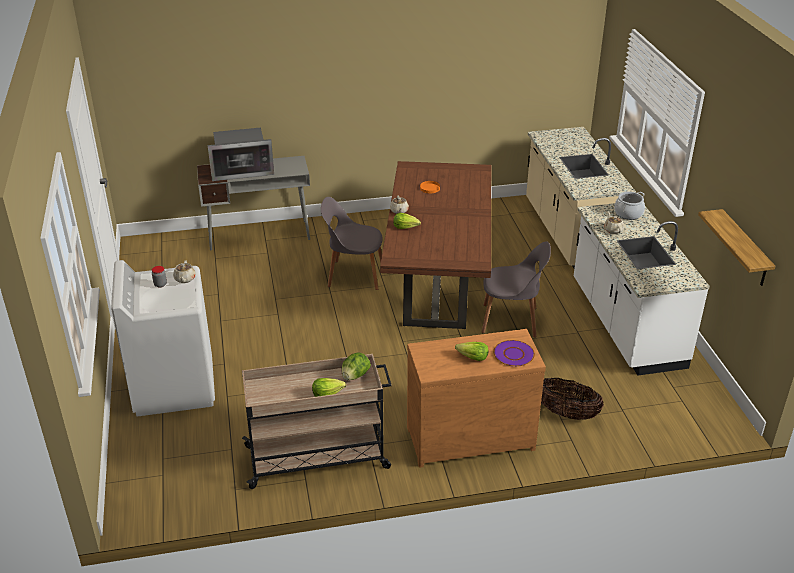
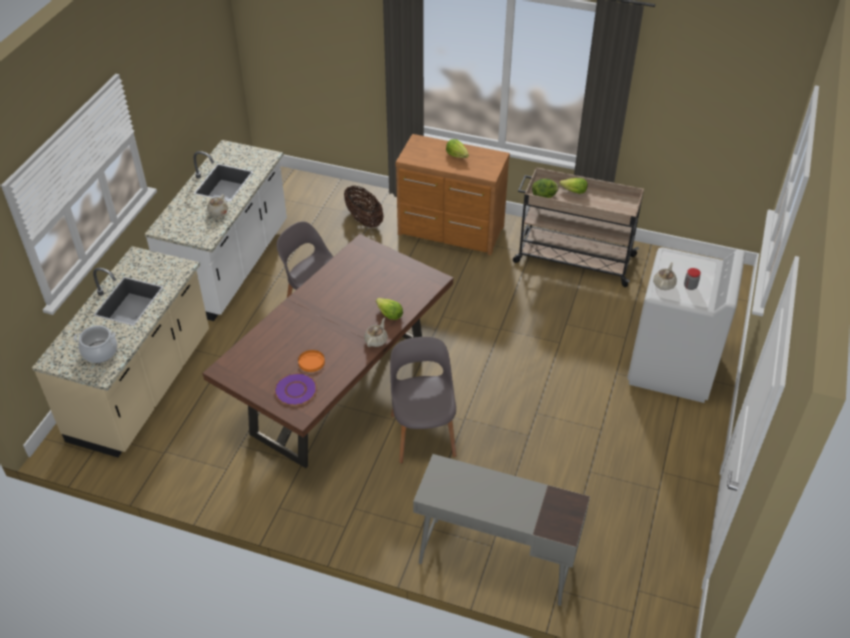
camera: 150 degrees left, 10 degrees up
microwave [208,128,274,181] -> none
grey chair [321,197,382,290] -> grey chair turned 135 degrees counterclockwise [390,337,456,464]
purple plate [493,340,535,367] -> purple plate moved to [274,373,317,405]
cooking pot [614,192,645,220] -> cooking pot moved to [74,325,117,363]
shelf [698,209,776,286] -> none

